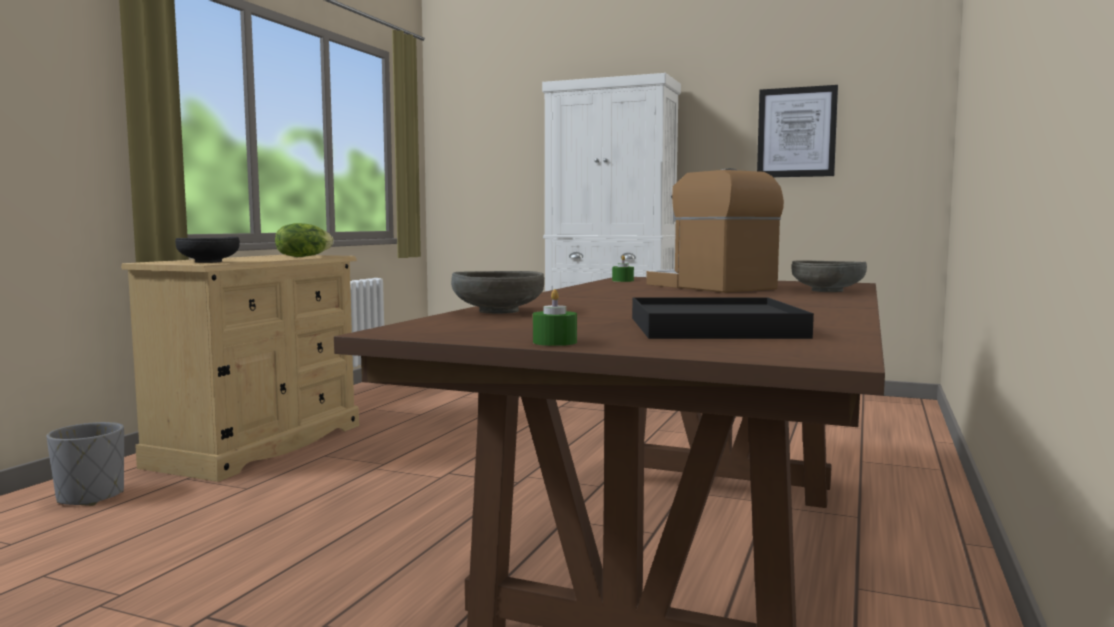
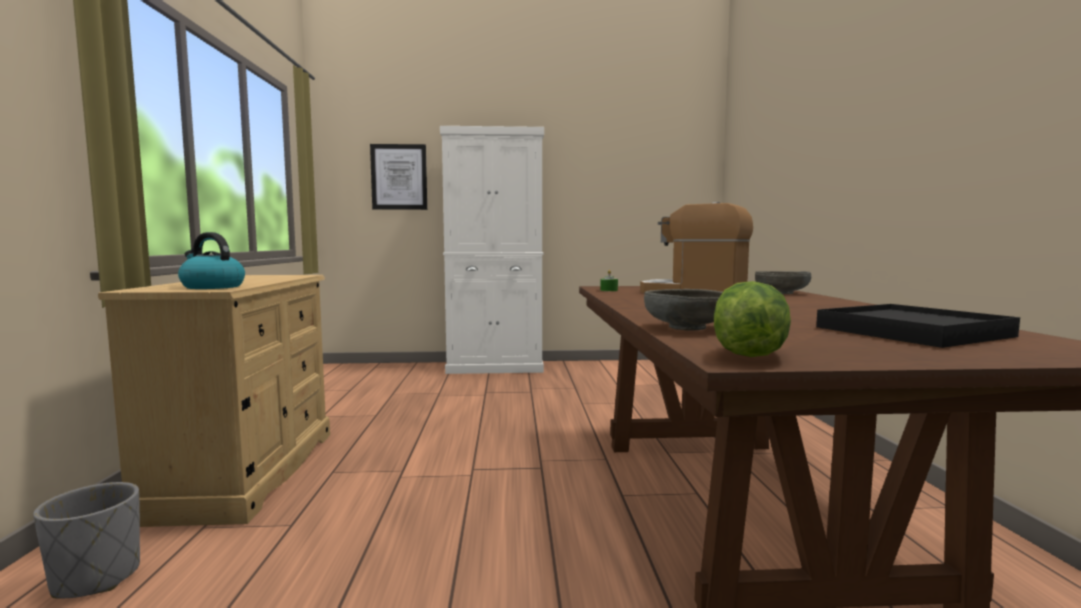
camera: 25 degrees left, 0 degrees up
black bowl [175,237,240,263] -> kettle [178,232,245,289]
lettuce [275,223,334,257] -> lettuce moved to [714,281,791,357]
green candle [533,289,577,346] -> none
picture [757,85,838,177] -> picture moved to [370,144,427,210]

